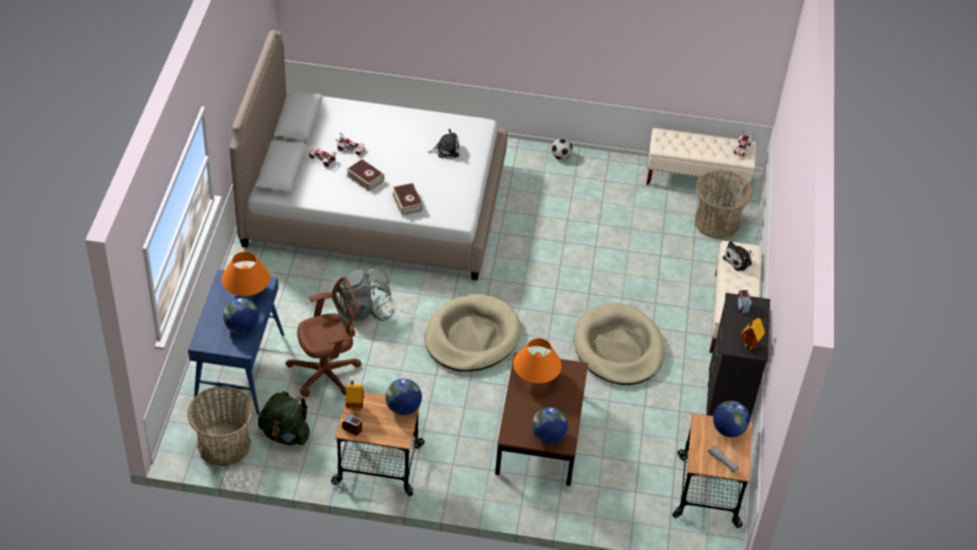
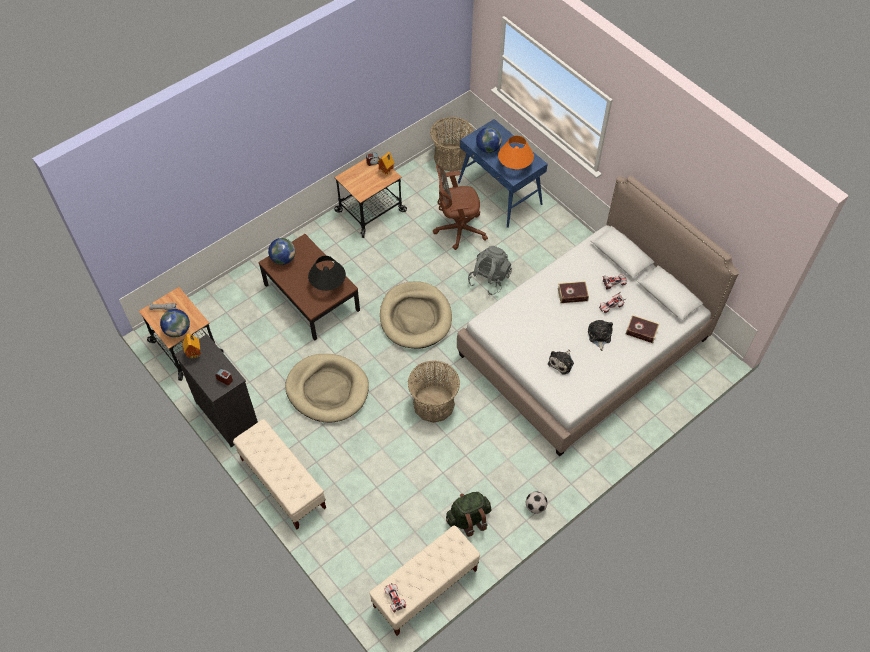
camera: 135 degrees right, 10 degrees up
green backpack [258,391,310,445] -> green backpack moved to [446,492,491,537]
brown office chair [285,277,361,397] -> brown office chair turned 60 degrees clockwise [433,165,488,250]
globe [385,379,422,415] -> none
book [392,182,423,216] -> book moved to [626,315,659,343]
orange table lamp [513,338,562,383] -> black table lamp [308,256,346,291]
basket [695,170,753,239] -> basket moved to [408,360,460,423]
plush toy [723,241,752,271] -> plush toy moved to [588,320,613,351]

